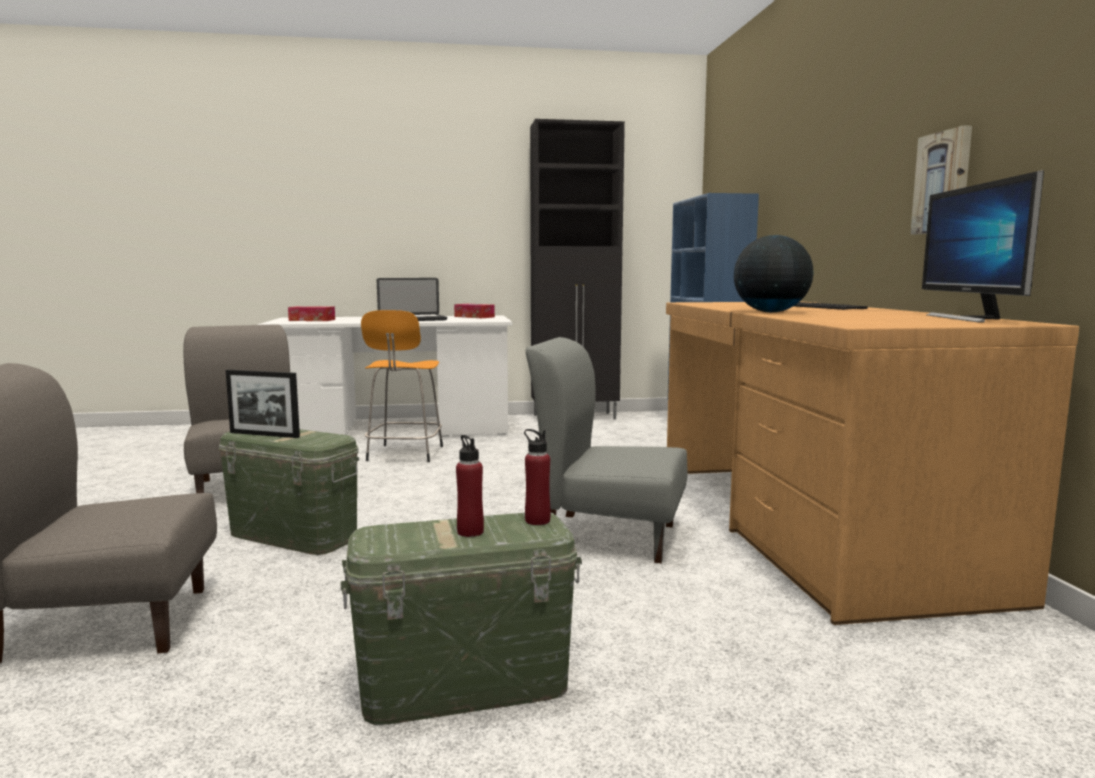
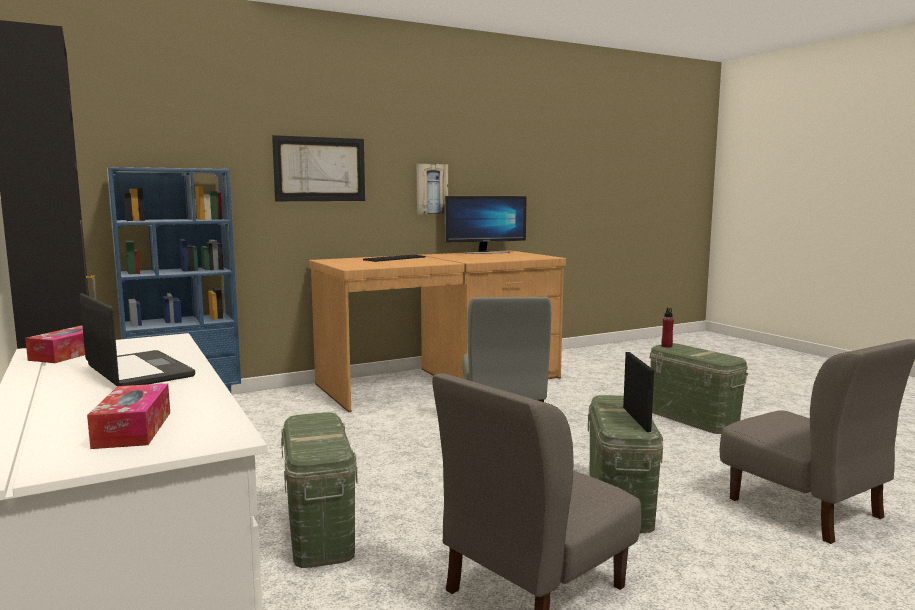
camera: 110 degrees left, 0 degrees up
orange stool [361,310,443,462] -> green storage box [281,412,358,568]
red bottle [456,435,484,537] -> none
globe [734,235,813,312] -> none
none -> picture [272,135,365,201]

